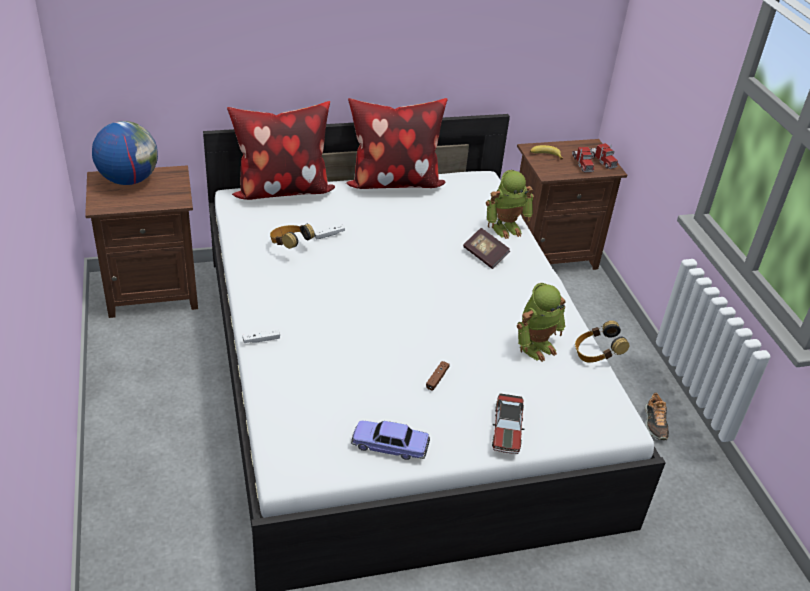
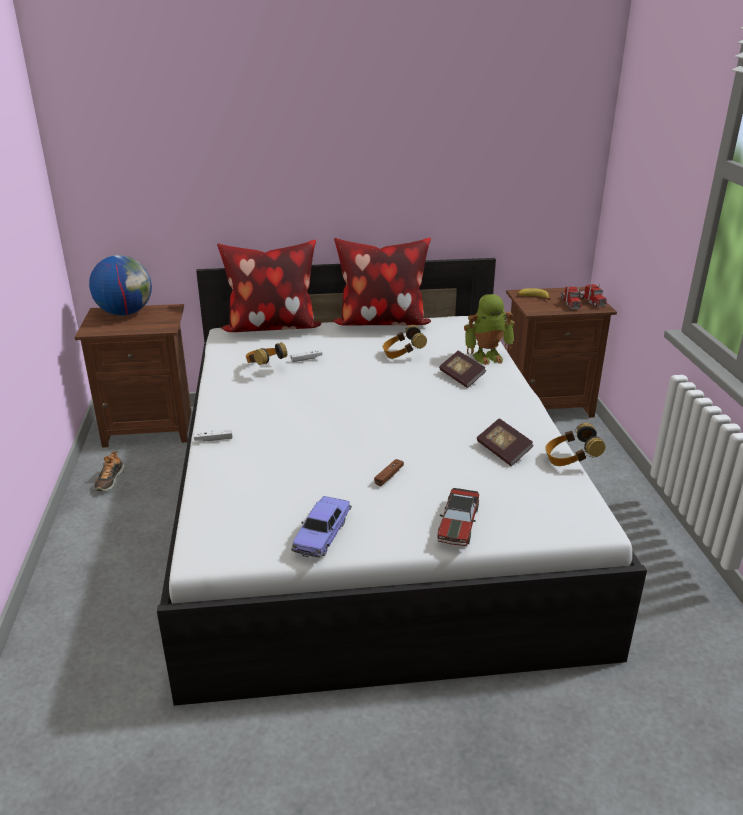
camera: 10 degrees right, 10 degrees down
toy car [351,421,430,460] -> toy car turned 90 degrees counterclockwise [291,496,352,557]
toy robot [517,283,566,362] -> book [477,418,534,466]
shoe [645,392,669,440] -> shoe moved to [94,451,126,491]
none -> headphones [383,325,427,359]

